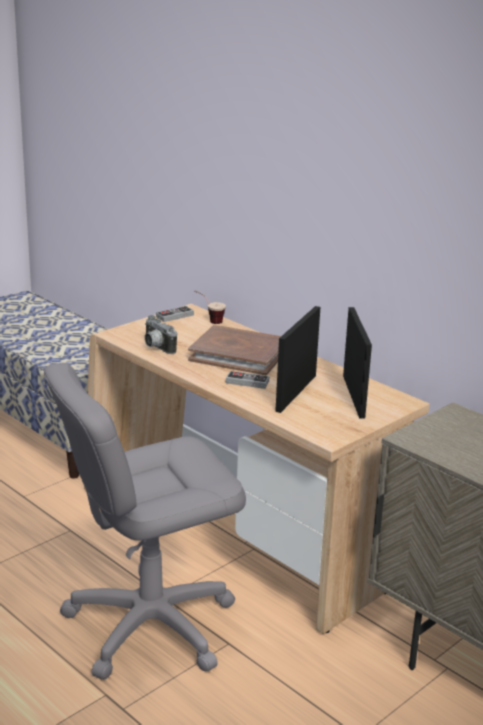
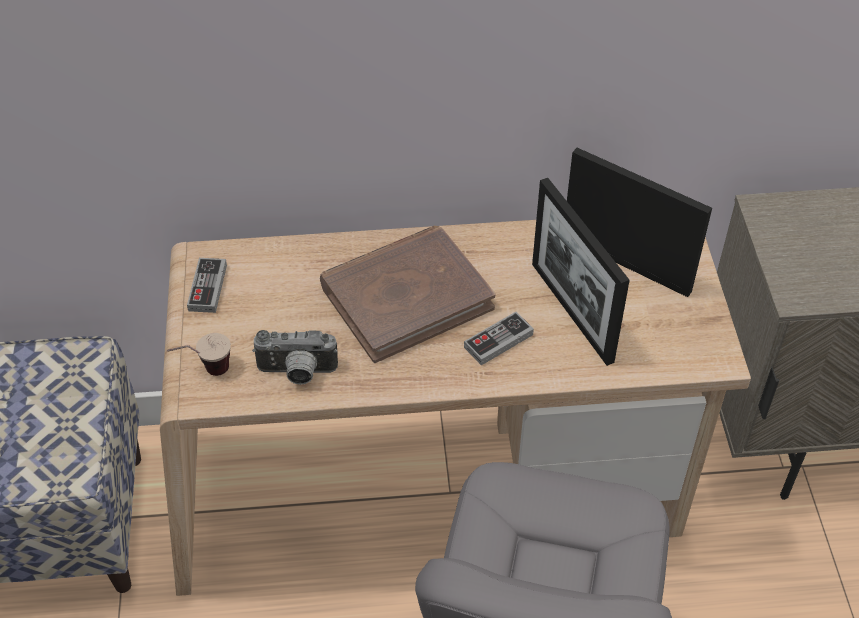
camera: 50 degrees left, 25 degrees up
cup [194,290,226,324] -> cup moved to [167,333,231,376]

